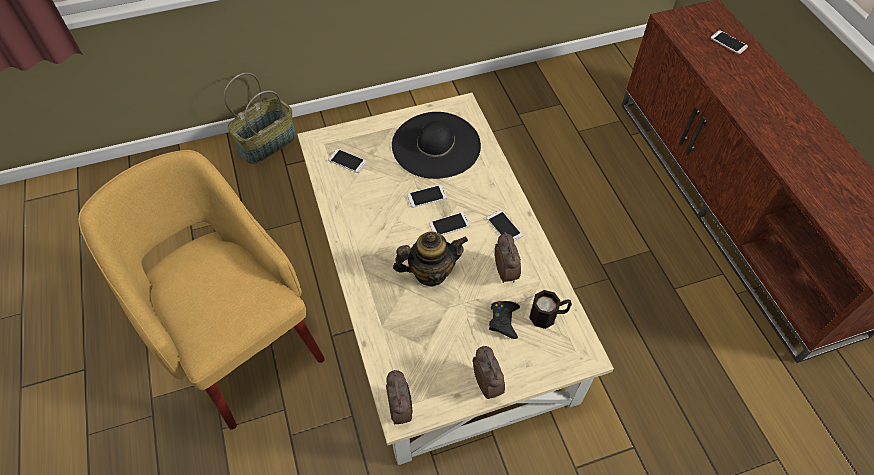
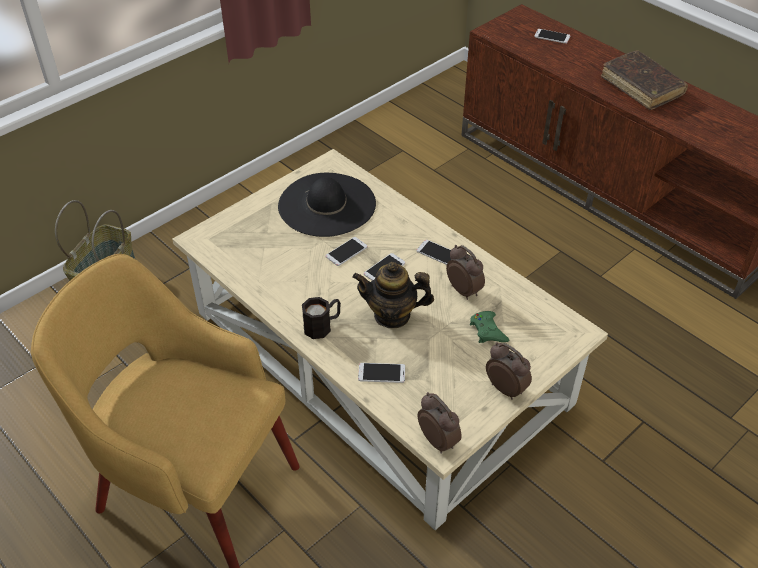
camera: 25 degrees left, 10 degrees down
phone [328,149,367,173] -> phone moved to [358,363,405,383]
teapot [393,231,468,287] -> teapot turned 135 degrees counterclockwise [352,262,434,328]
black game controller [489,301,520,339] -> green game controller [470,311,510,343]
black mug [529,290,572,329] -> black mug moved to [302,297,341,339]
none -> brown book [601,50,688,110]

